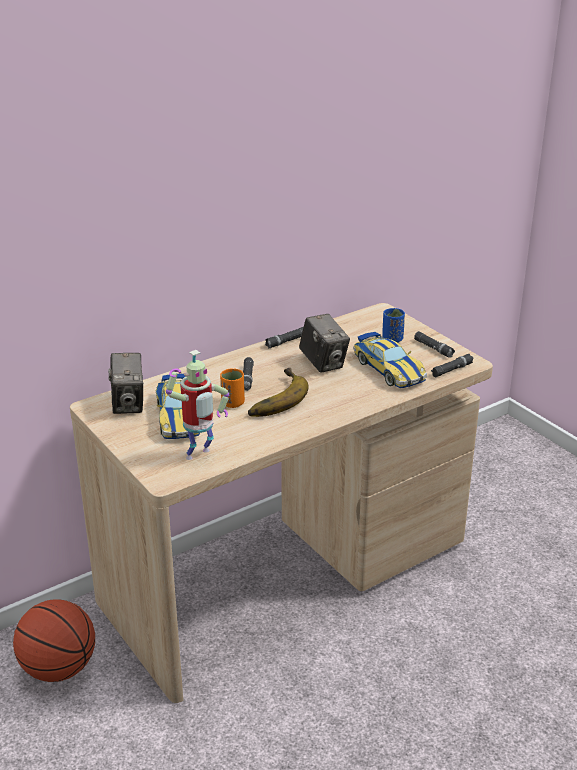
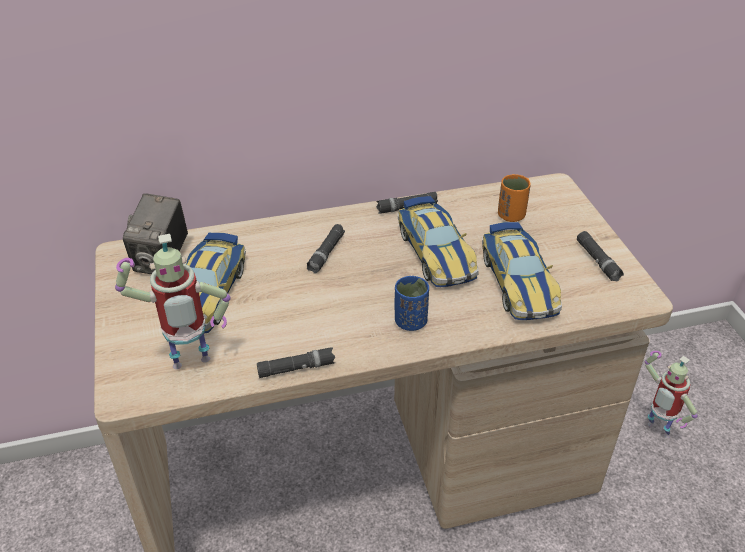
camera: 20 degrees right, 10 degrees up
basketball [13,599,95,682] -> none
orange cup [220,368,245,408] -> orange cup moved to [498,174,531,222]
banana [248,368,308,417] -> none
camera [299,314,350,373] -> toy car [398,196,479,287]
blue cup [383,308,405,343] -> blue cup moved to [395,276,429,331]
black flashlight [431,354,473,377] -> black flashlight moved to [257,347,335,378]
none -> toy robot [645,351,698,438]

